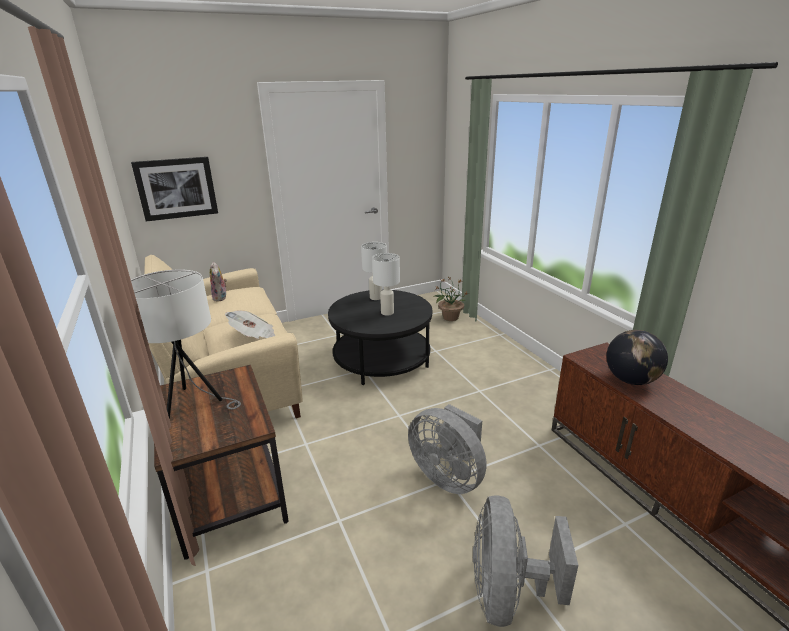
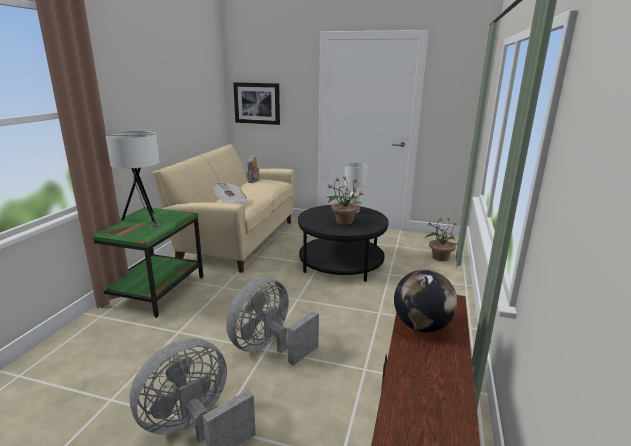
camera: 40 degrees right, 5 degrees down
brown side table [154,365,289,560] -> green side table [93,207,203,318]
white table lamp [372,253,400,316] -> potted plant [326,177,363,225]
grey fan [408,404,487,494] -> grey fan turned 45 degrees clockwise [226,277,319,366]

